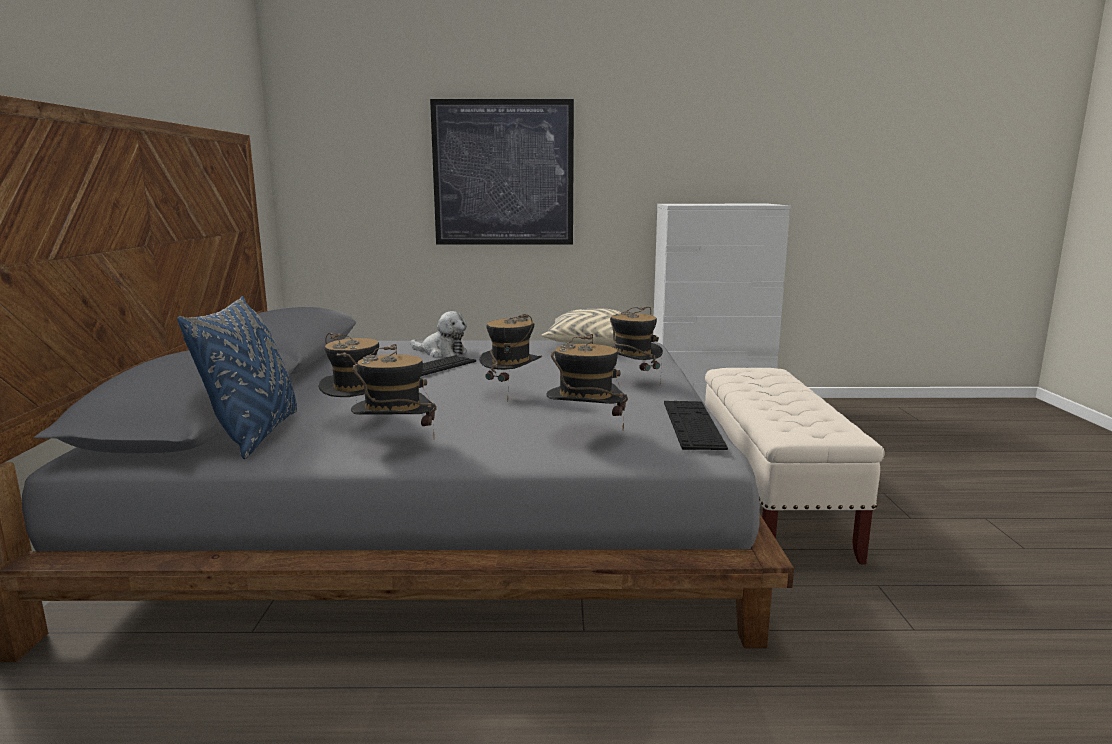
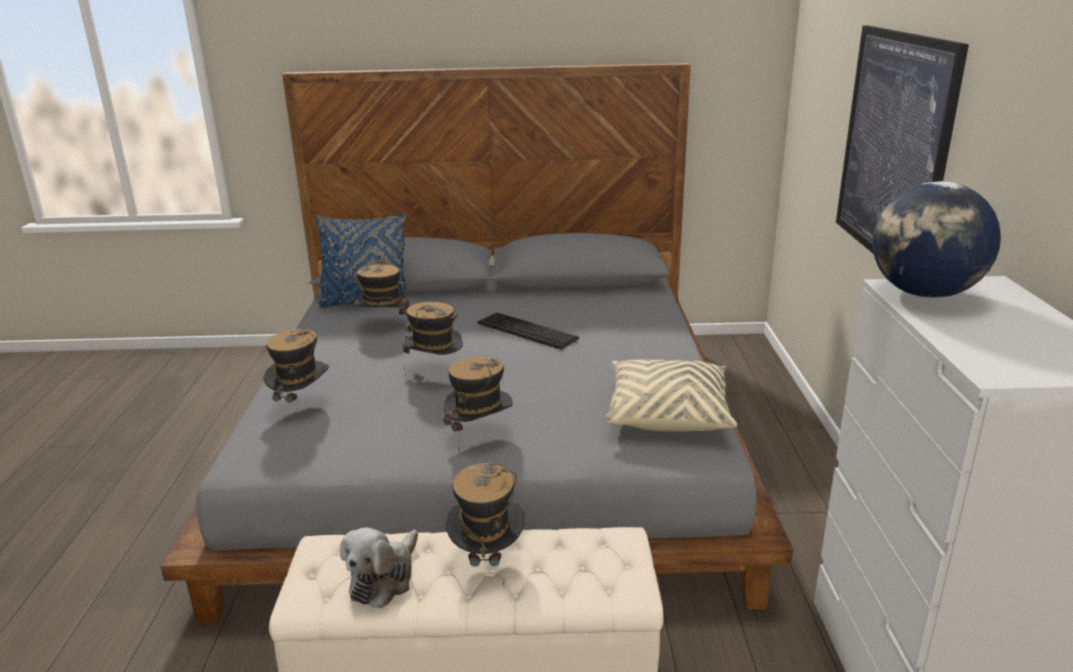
camera: 90 degrees right, 10 degrees up
hat [351,344,437,438] -> hat moved to [446,463,525,586]
plush toy [410,311,467,357] -> plush toy moved to [340,527,418,608]
keyboard [664,401,728,450] -> none
none -> globe [872,181,1001,298]

